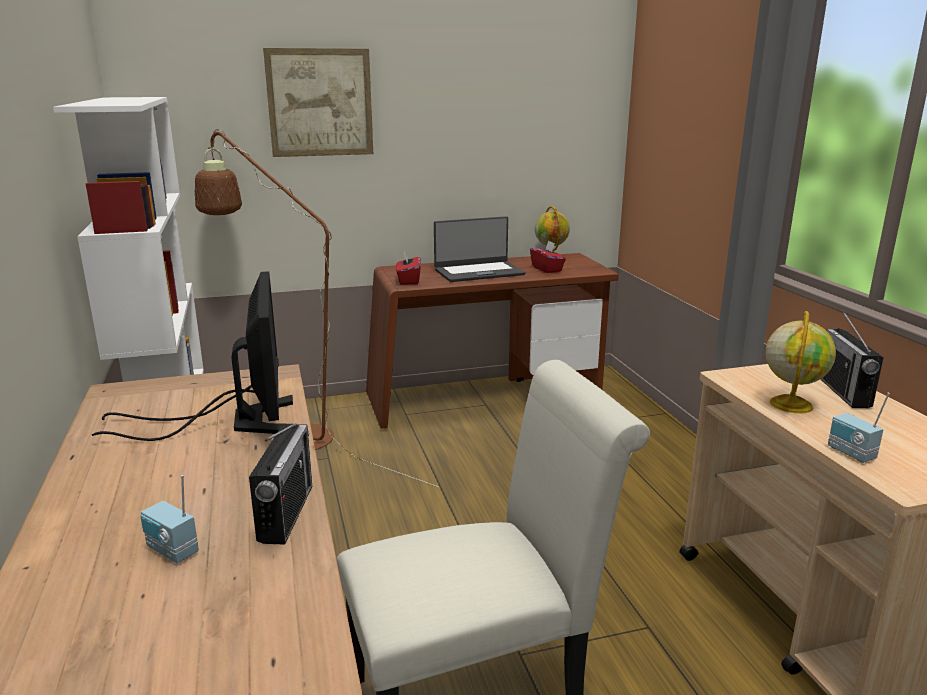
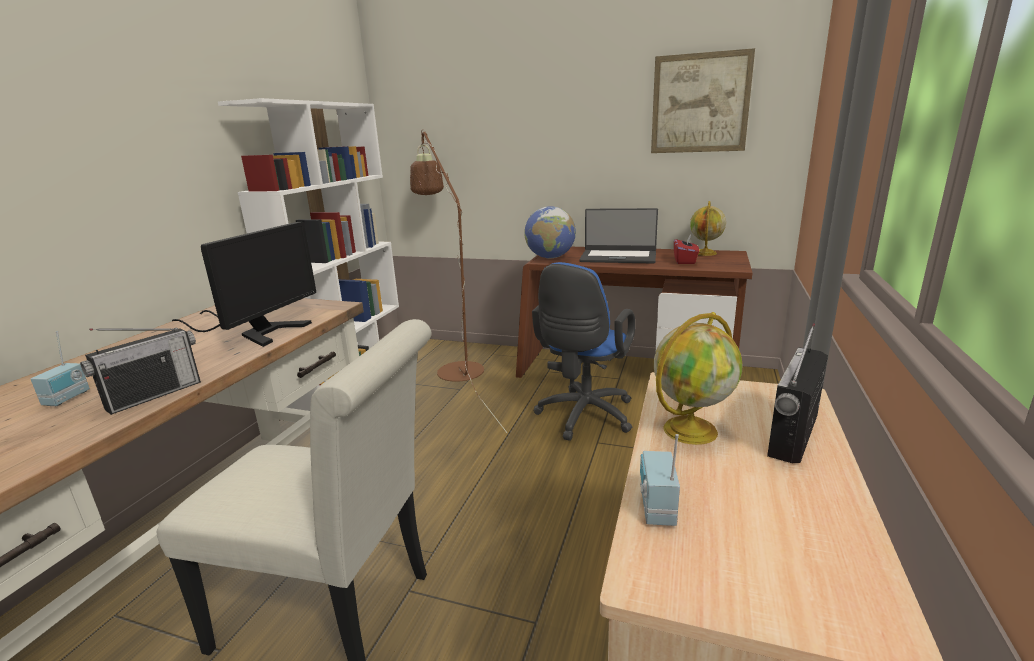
camera: 35 degrees right, 0 degrees up
radio [140,475,199,563] -> radio turned 150 degrees counterclockwise [31,331,90,406]
picture [263,48,373,157] -> picture moved to [651,48,755,153]
red tissue box [396,252,421,284] -> globe [524,206,576,258]
none -> blue office chair [532,262,635,441]

